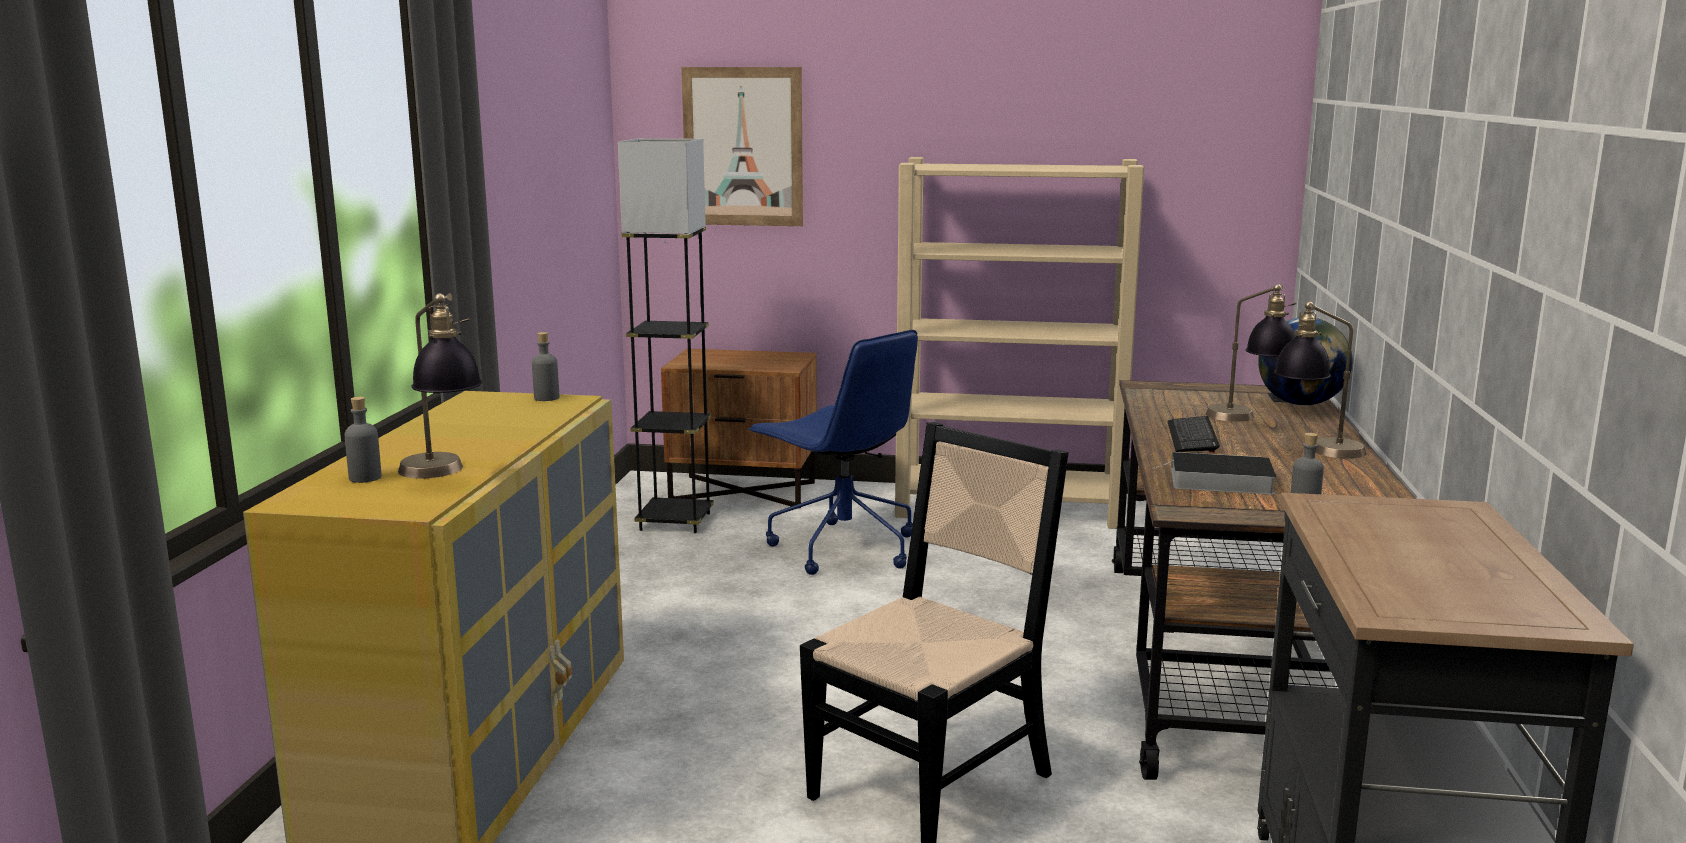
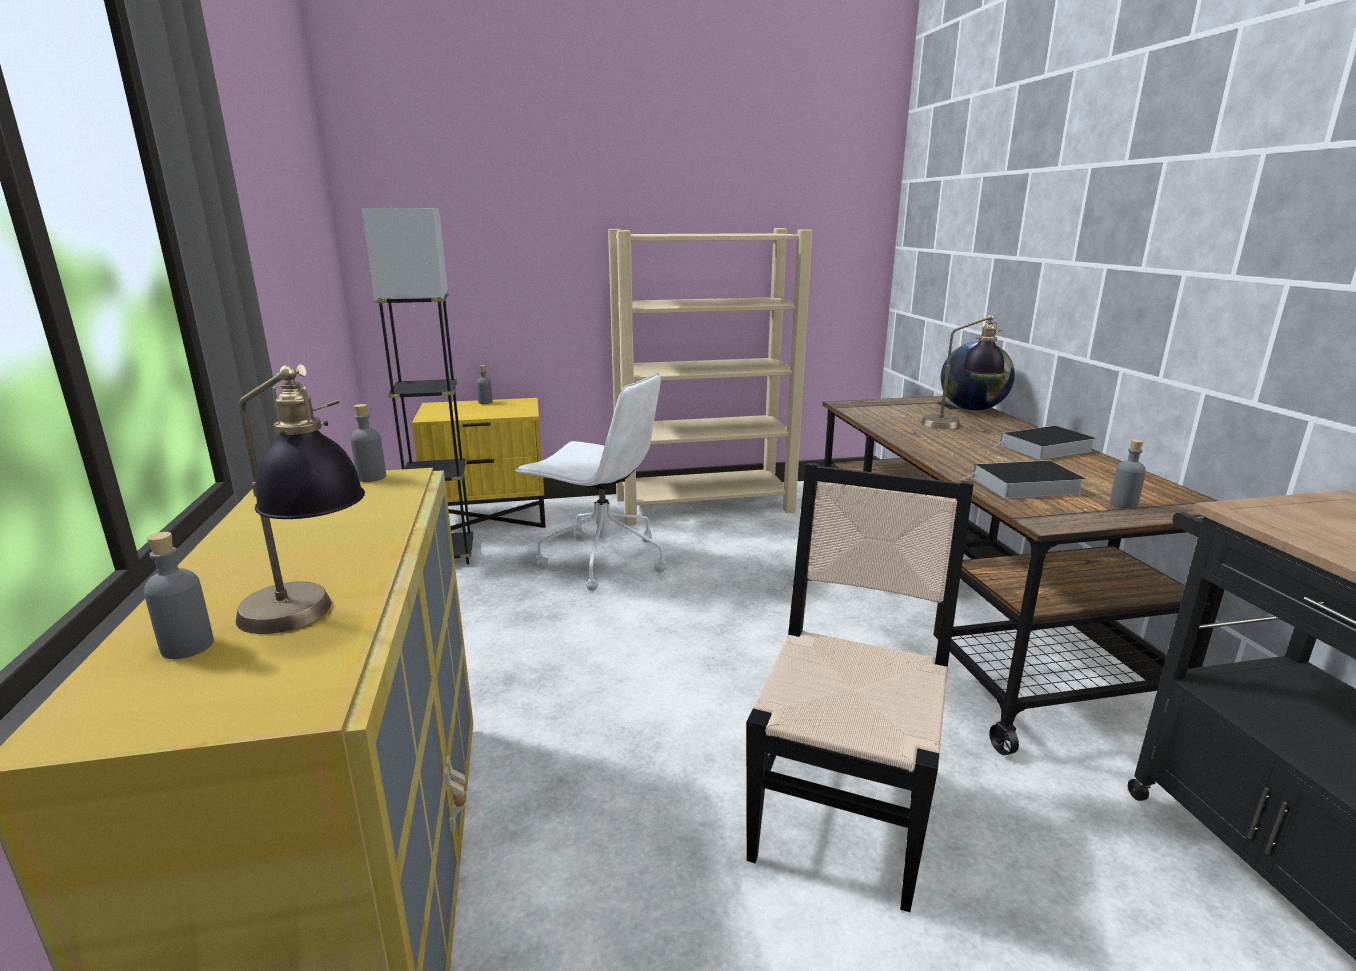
camera: 20 degrees left, 5 degrees up
brown nightstand [661,349,817,509] -> yellow nightstand [412,398,546,530]
picture [681,67,803,226] -> none
blue office chair [748,330,918,575] -> white office chair [515,373,666,591]
keyboard [1167,416,1220,453] -> none
table lamp [1274,301,1366,459] -> book [993,426,1096,460]
none -> grey bottle [477,365,493,404]

